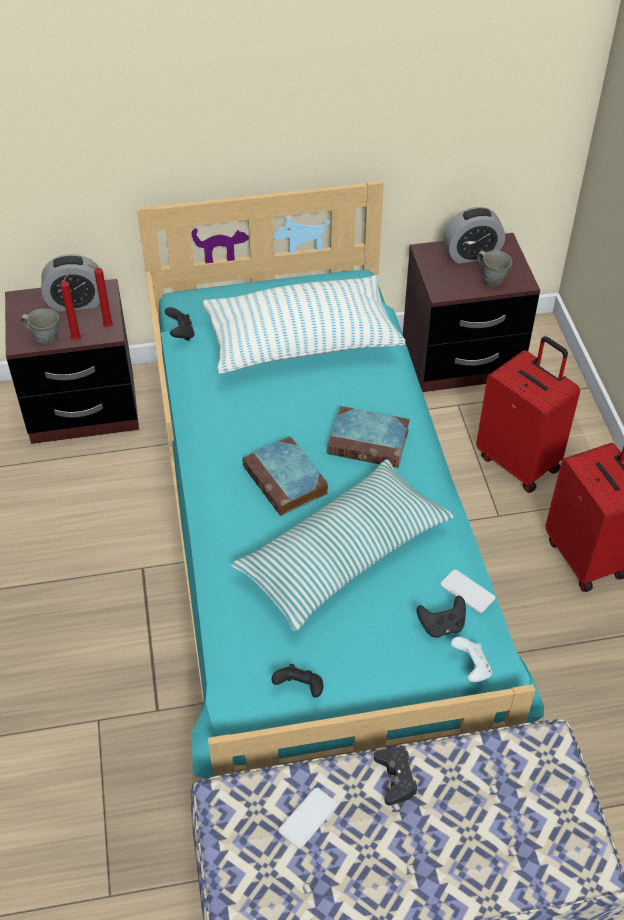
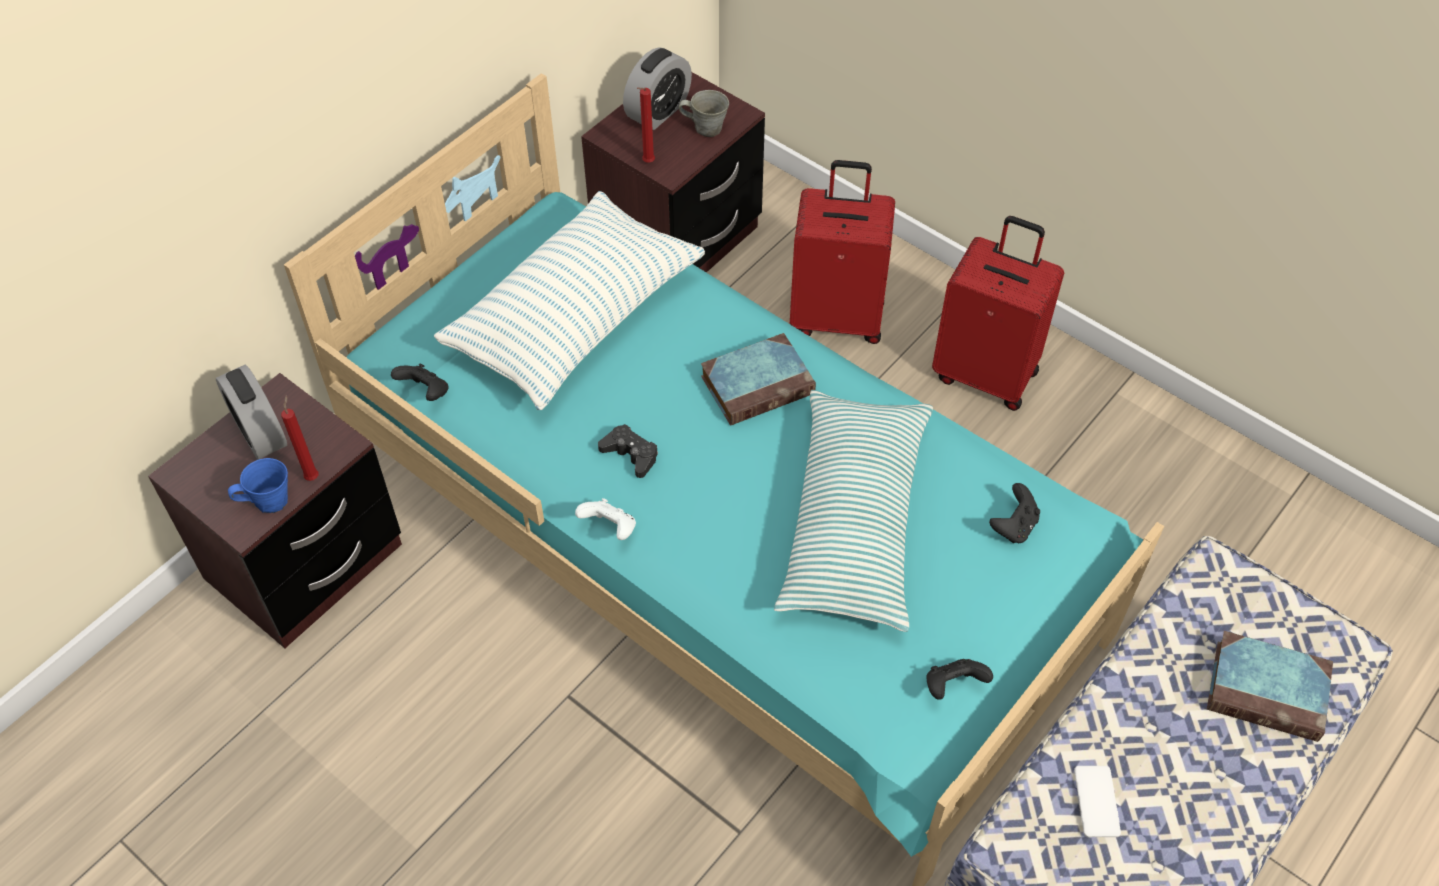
camera: 40 degrees left, 5 degrees up
grey mug [20,308,59,346] -> blue mug [228,458,288,513]
alarm clock [41,254,100,311] -> alarm clock turned 105 degrees clockwise [216,365,287,460]
red candle [89,265,113,327] -> red candle moved to [637,88,655,163]
book [242,436,328,516] -> book moved to [1207,631,1333,742]
black game controller [374,748,418,806] -> black game controller moved to [598,424,658,478]
phone [440,570,495,613] -> none
white game controller [451,637,492,682] -> white game controller moved to [575,498,636,540]

